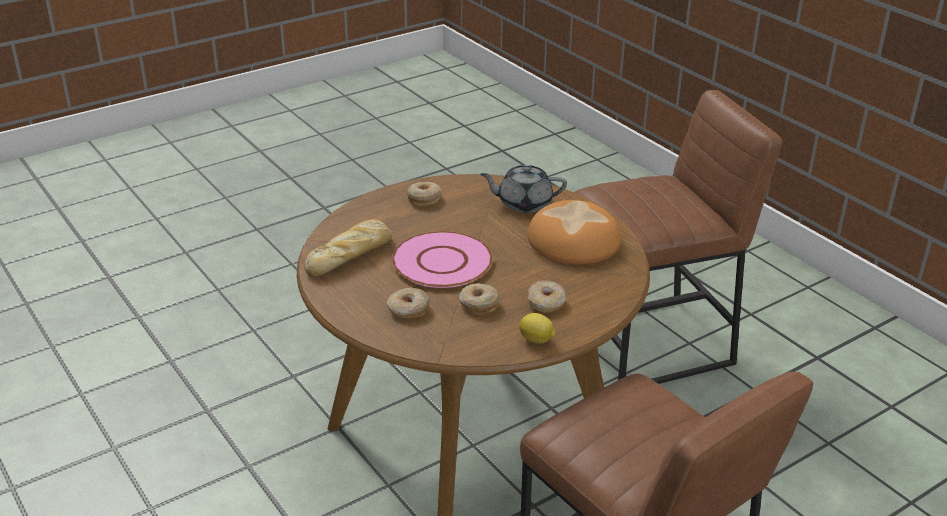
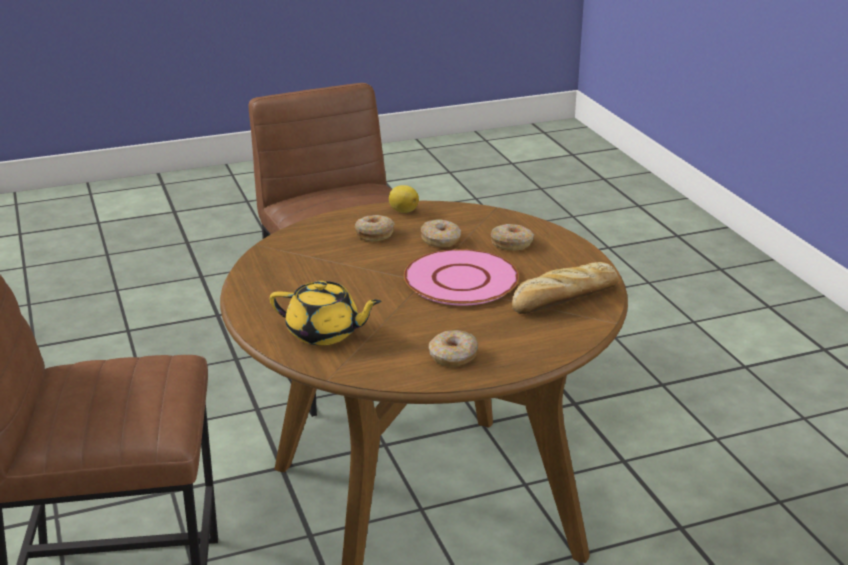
camera: 165 degrees left, 5 degrees down
grey teapot [480,165,567,213] -> yellow teapot [270,281,382,345]
bread [527,200,621,265] -> none

